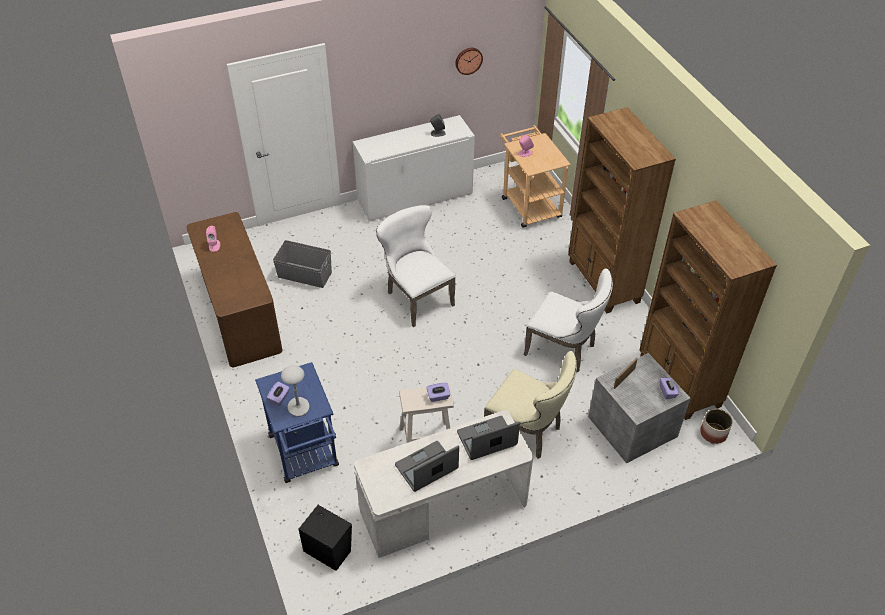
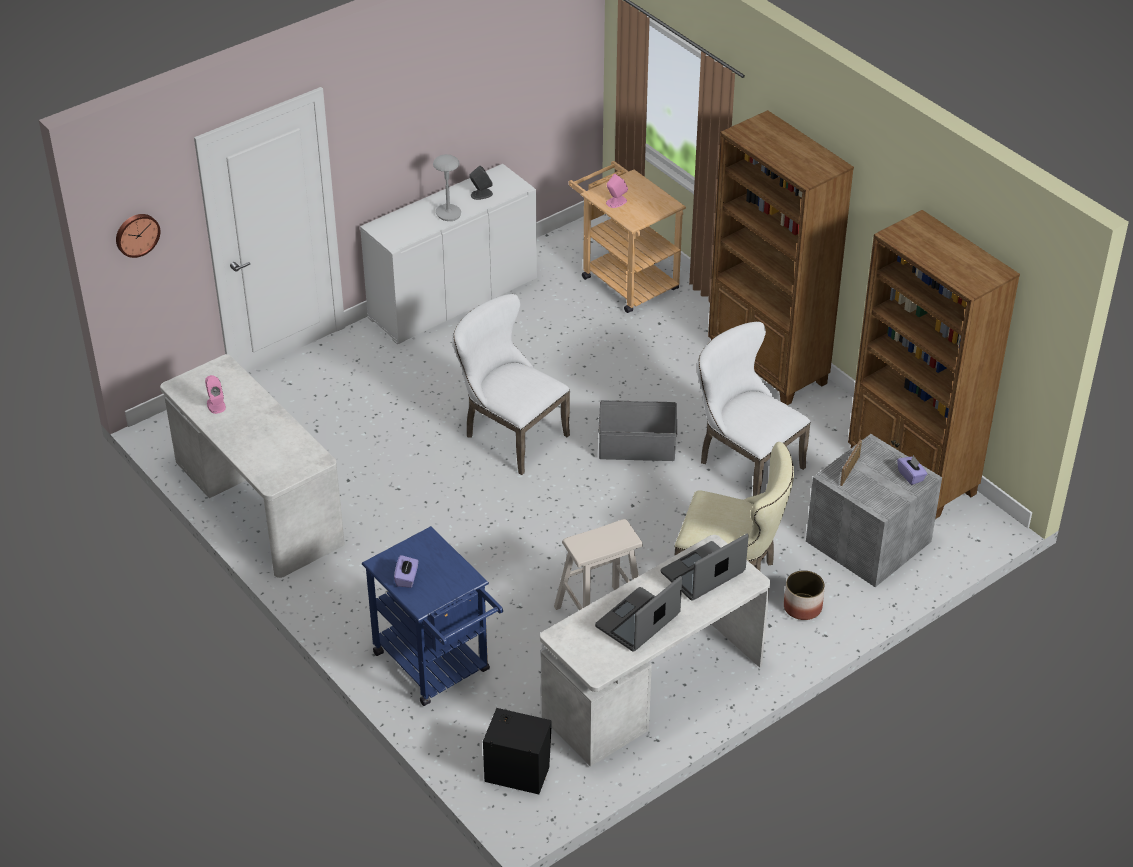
camera: 15 degrees left, 5 degrees down
brown desk [186,212,282,367] -> white desk [160,354,345,578]
grey storage box [273,240,332,288] -> grey storage box moved to [598,400,677,461]
grey table lamp [281,365,309,417] -> grey table lamp moved to [433,154,461,221]
purple tissue box [426,383,451,402] -> none
wall clock [455,48,483,75] -> wall clock moved to [116,214,160,258]
white chair [524,268,613,373] -> white chair turned 150 degrees counterclockwise [697,321,811,496]
planter [700,409,733,444] -> planter moved to [784,570,825,620]

